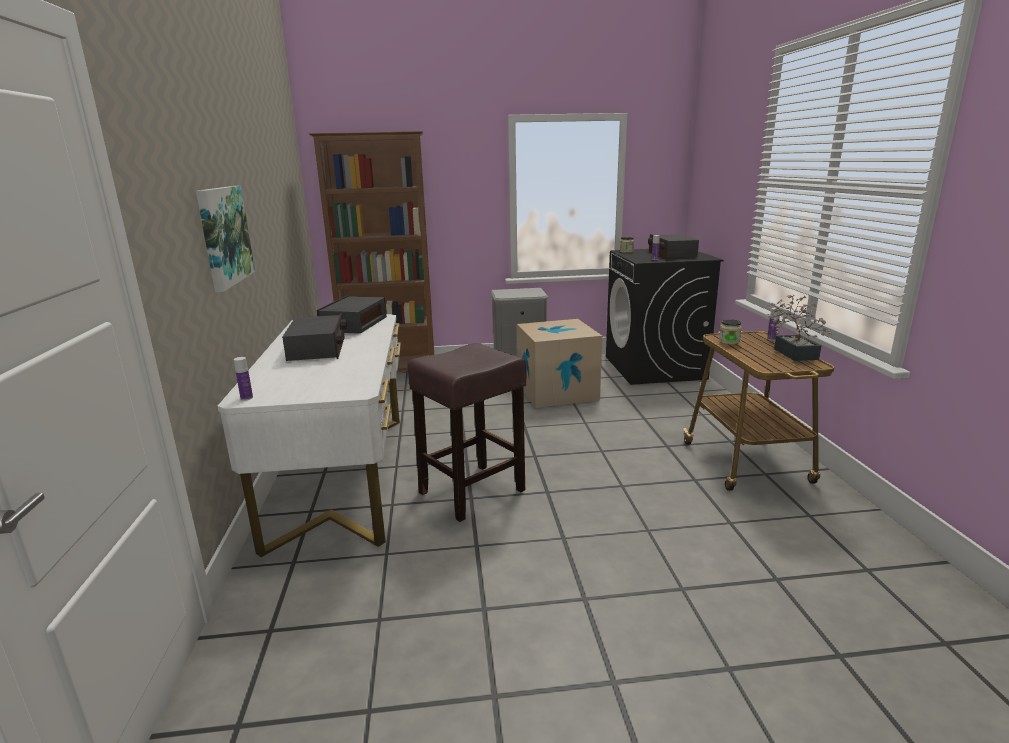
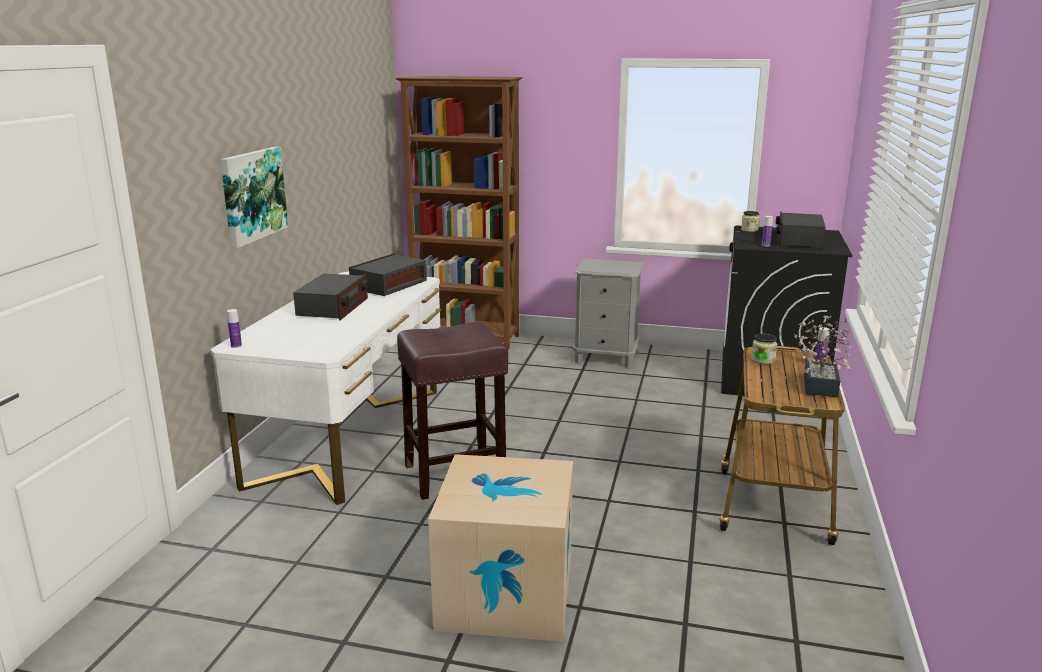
camera: 20 degrees right, 0 degrees up
cardboard box [517,319,602,408] -> cardboard box moved to [428,454,573,642]

